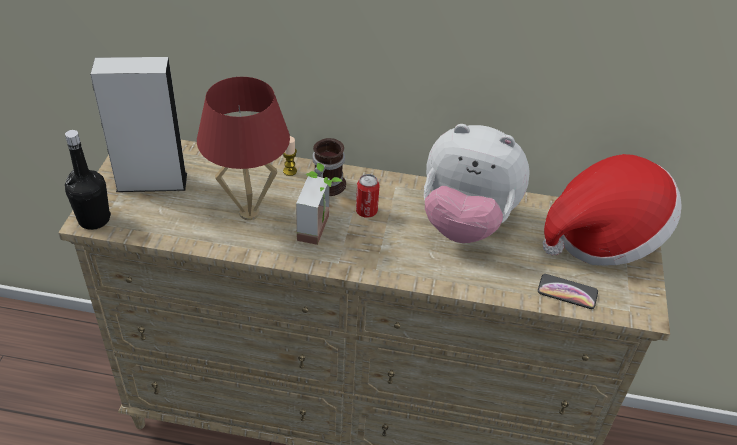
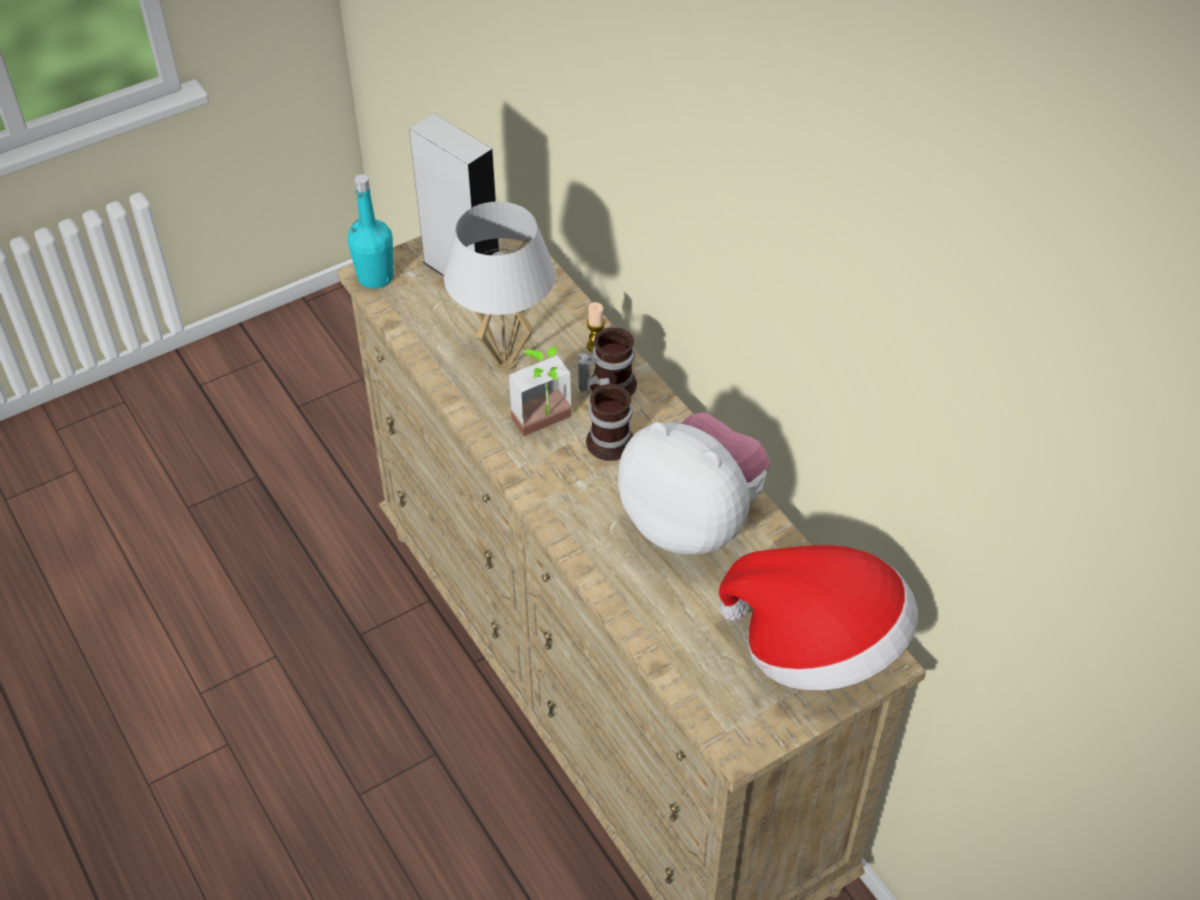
camera: 50 degrees right, 5 degrees up
black bottle [65,130,111,230] -> turquoise bottle [348,174,393,289]
red table lamp [197,77,290,220] -> white table lamp [444,201,556,371]
can [356,174,379,218] -> mug [586,378,633,461]
plush toy [424,124,530,243] -> plush toy turned 150 degrees clockwise [618,412,770,554]
phone [538,274,598,309] -> none

